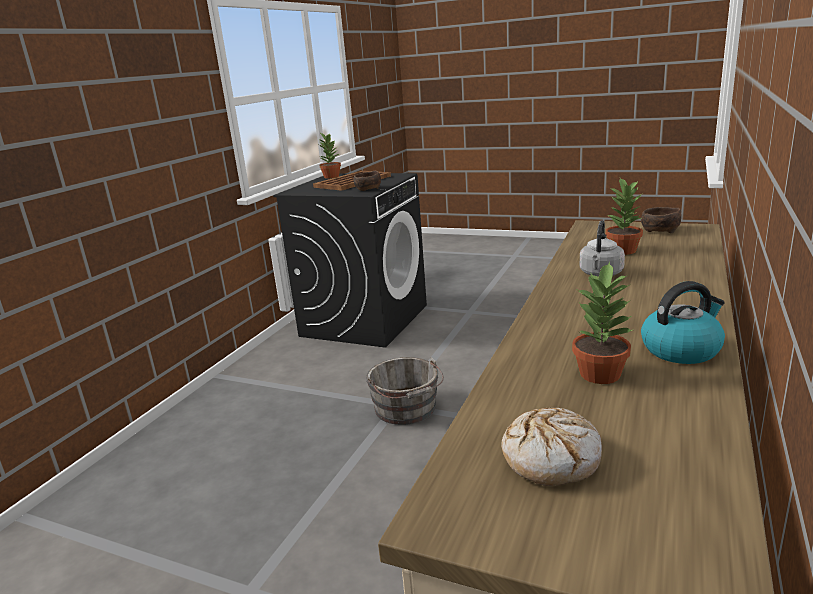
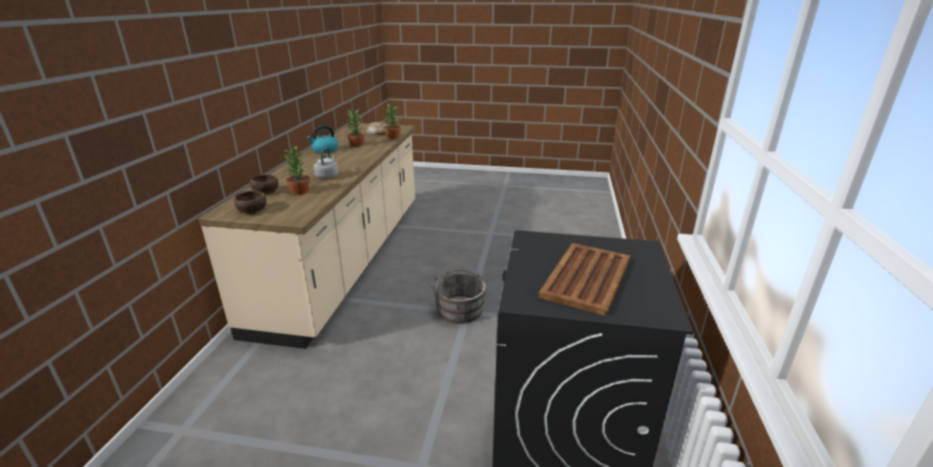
camera: 165 degrees right, 5 degrees up
potted plant [318,133,341,179] -> potted plant moved to [384,103,401,139]
brown bowl [353,171,381,191] -> brown bowl moved to [250,174,278,194]

